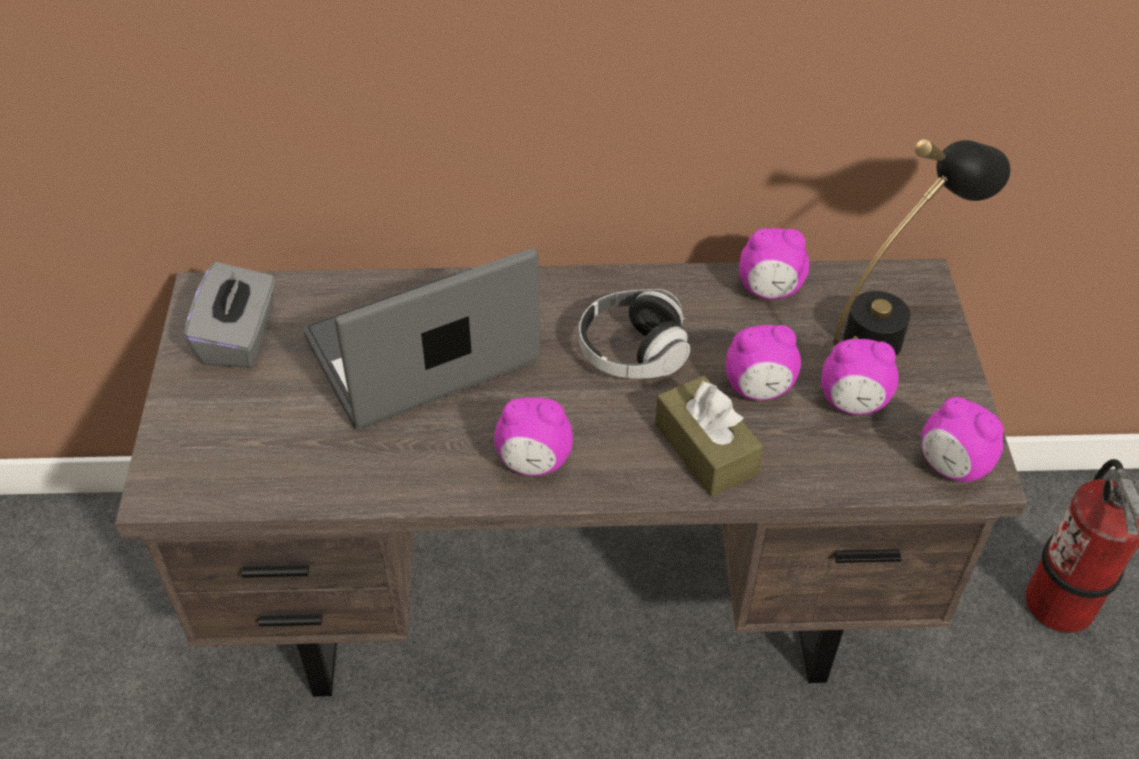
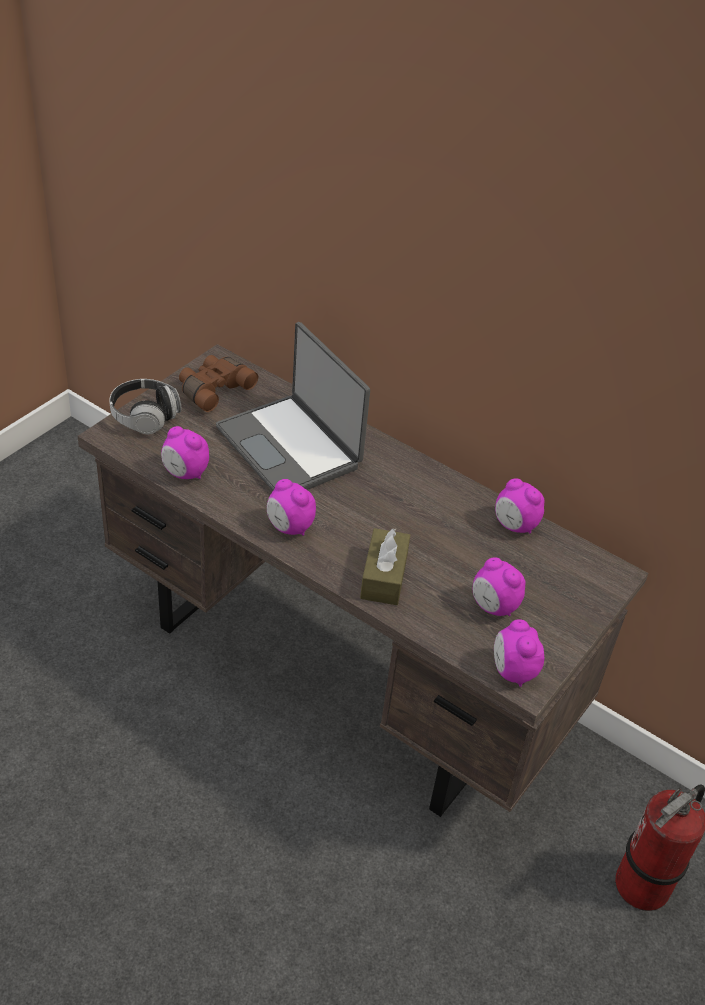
camera: 35 degrees right, 5 degrees down
grey tissue box [184,262,276,368] -> brown binoculars [179,355,258,412]
laptop [304,248,540,430] -> laptop turned 135 degrees counterclockwise [216,322,370,491]
headphones [579,289,691,378] -> headphones moved to [109,379,181,434]
alarm clock [726,325,801,400] -> alarm clock moved to [161,426,209,479]
black table lamp [833,139,1011,356] -> none

